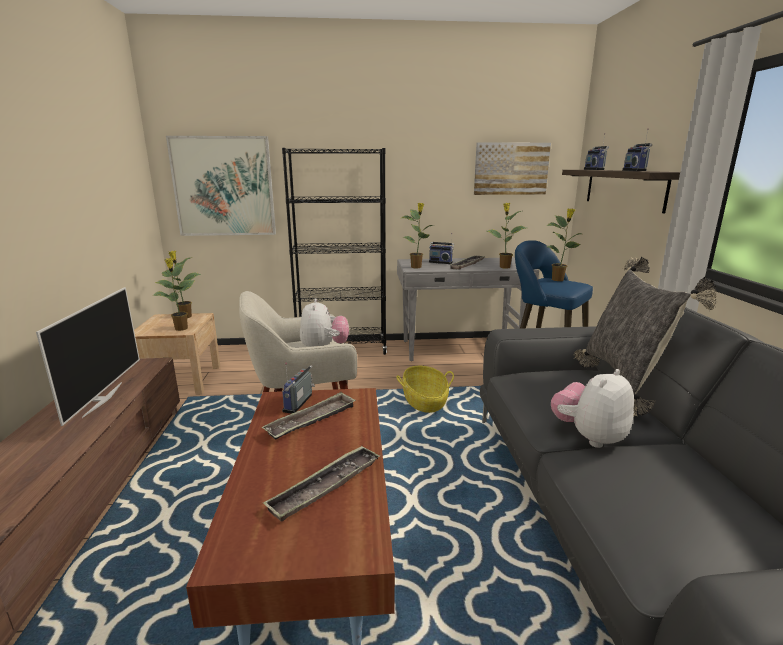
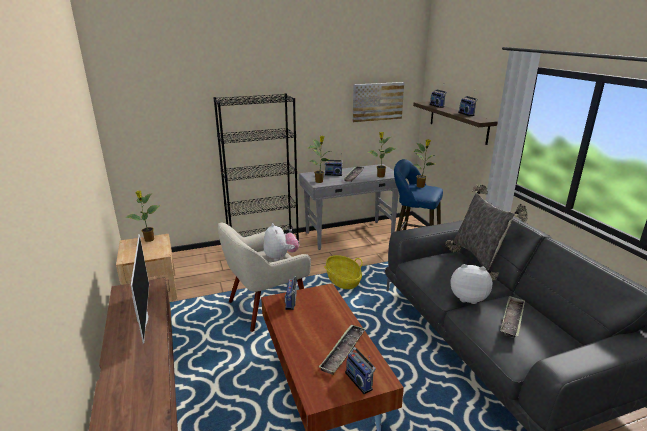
camera: 15 degrees left, 5 degrees up
potted plant [152,258,195,331] -> none
picture [166,136,276,236] -> none
tray [262,392,356,440] -> tray moved to [500,296,525,338]
plush toy [551,369,634,448] -> plush toy turned 75 degrees clockwise [451,264,492,304]
none -> radio [345,347,376,394]

